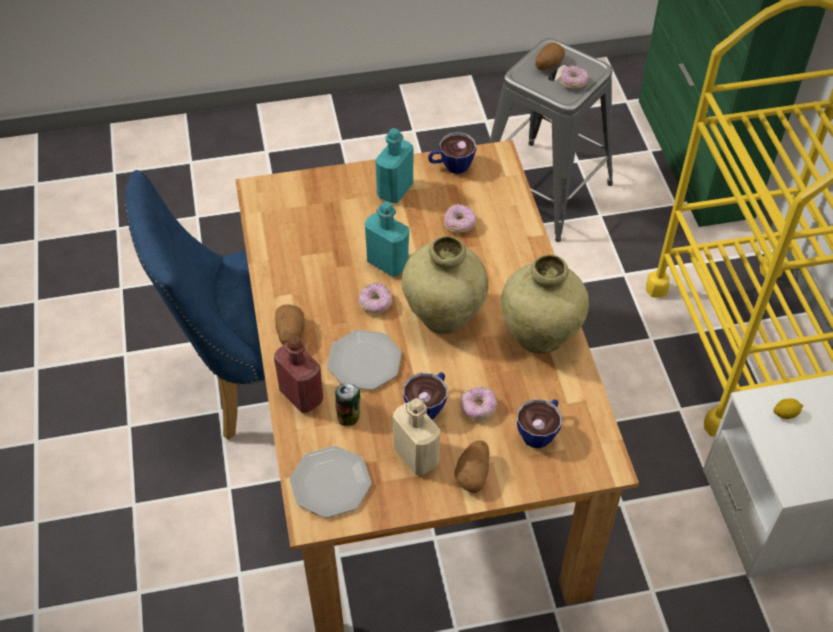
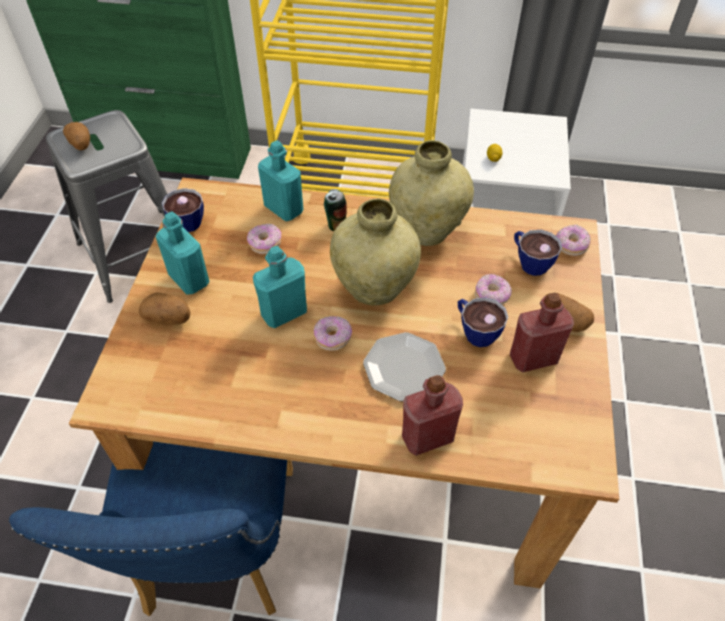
camera: 70 degrees left, 0 degrees up
potato [275,304,305,345] -> potato moved to [139,292,191,325]
plate [290,446,372,518] -> none
can [335,383,360,426] -> can moved to [324,189,347,231]
beige bottle [393,398,440,475] -> red bottle [510,293,574,372]
donut [560,65,589,89] -> donut moved to [556,225,591,256]
none -> turquoise bottle [258,140,303,221]

